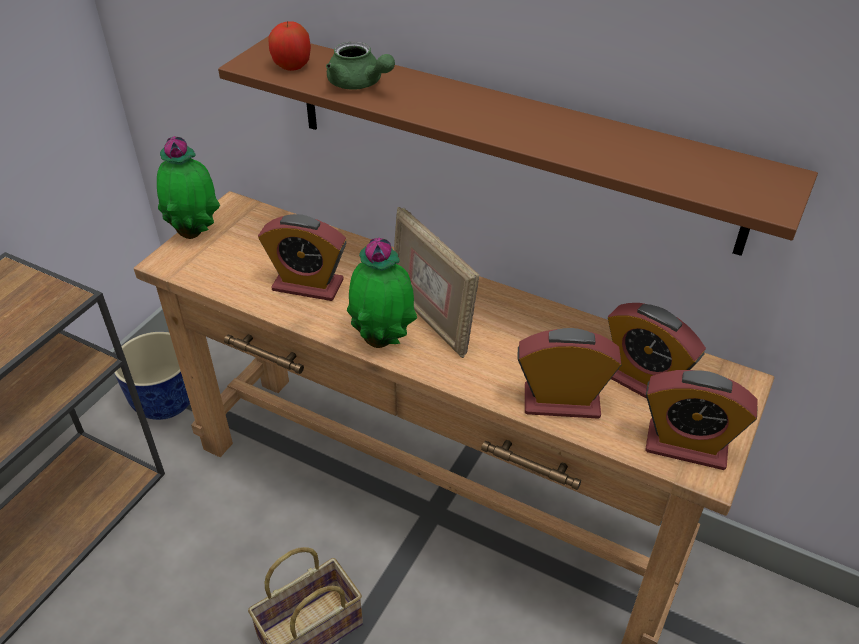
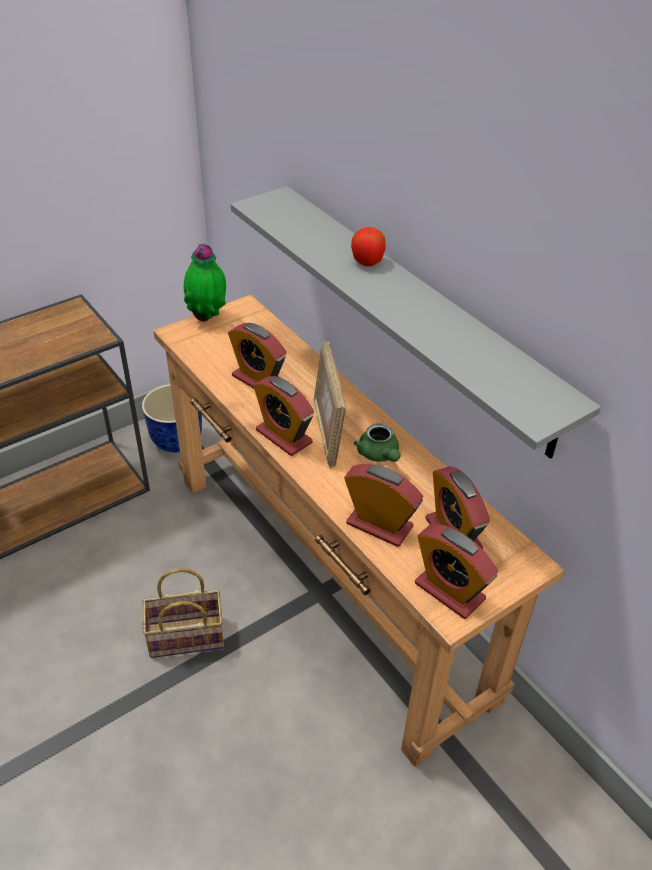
camera: 25 degrees right, 0 degrees up
brown shelf [218,36,818,256] -> grey shelf [231,186,601,459]
apple [268,21,311,71] -> apple moved to [351,227,386,266]
green teapot [326,42,395,90] -> green teapot moved to [354,423,401,462]
potted plant [347,237,417,348] -> alarm clock [253,376,314,456]

